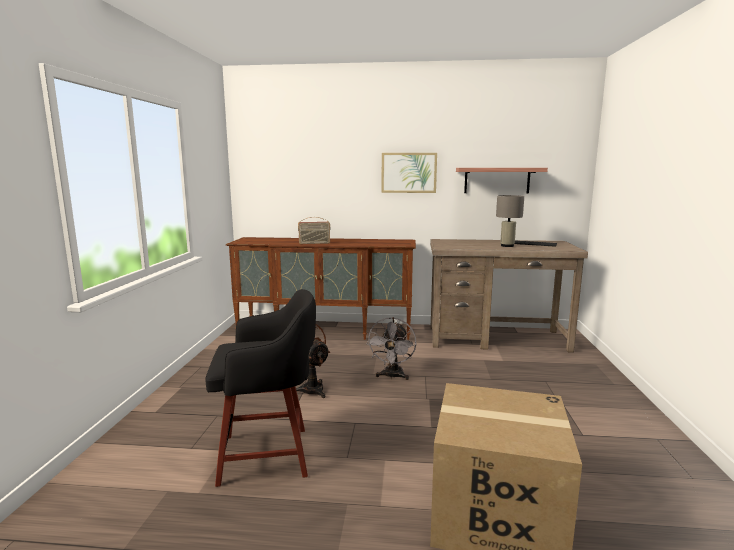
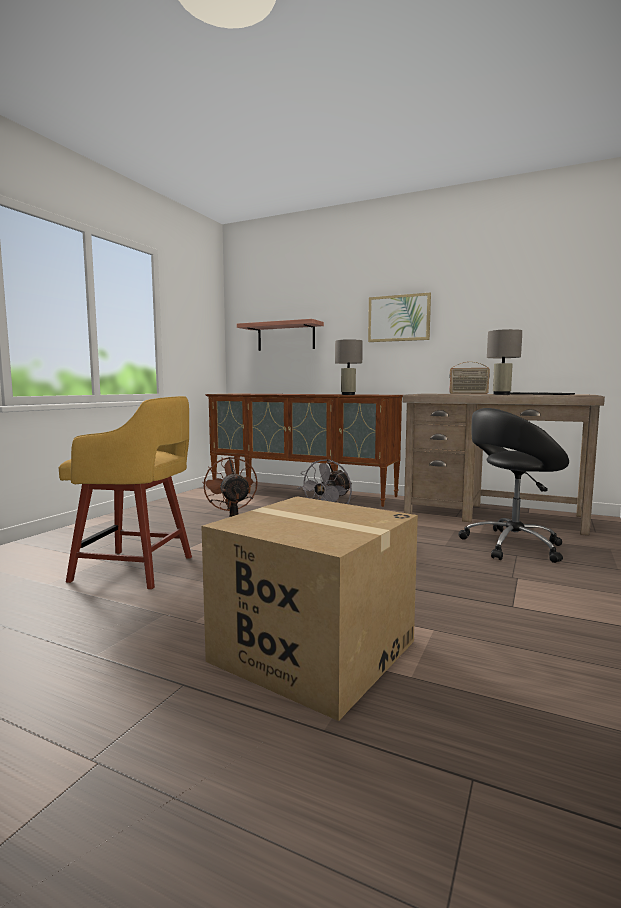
camera: 20 degrees right, 5 degrees down
black stool [205,289,316,487] -> yellow stool [58,396,192,589]
radio [298,217,330,244] -> radio moved to [449,362,490,394]
shelf [456,168,548,193] -> shelf moved to [237,319,324,351]
none -> grey table lamp [335,339,363,395]
none -> black office chair [459,408,569,563]

